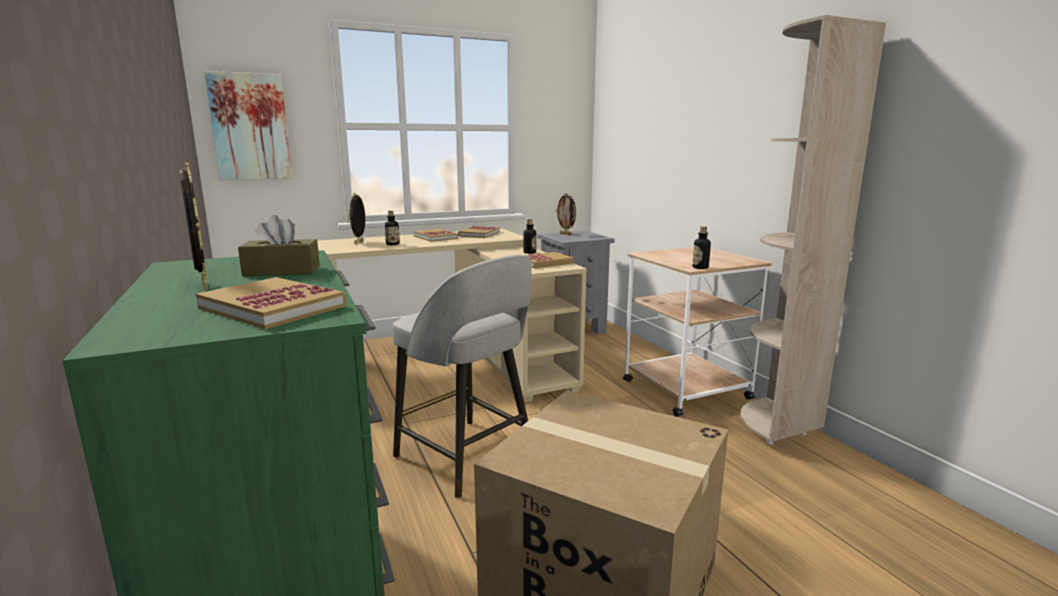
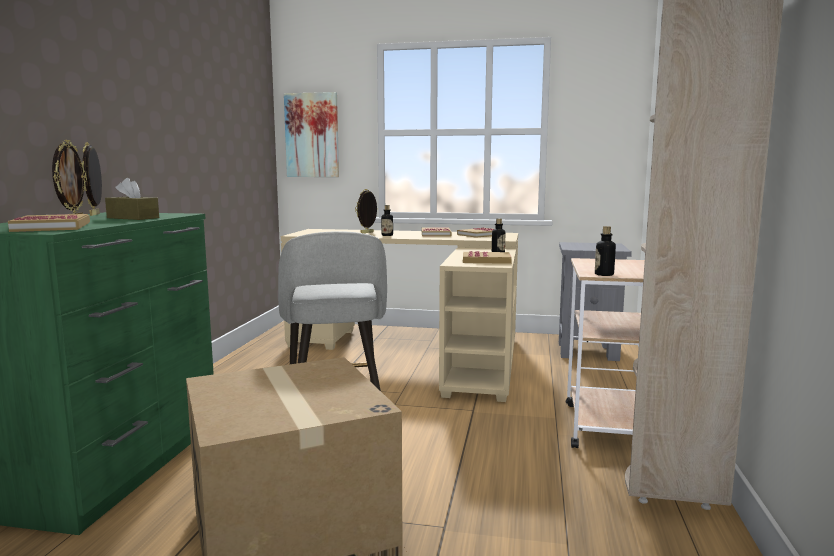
camera: 35 degrees right, 5 degrees down
picture frame [556,193,577,235] -> picture frame moved to [82,142,102,216]

